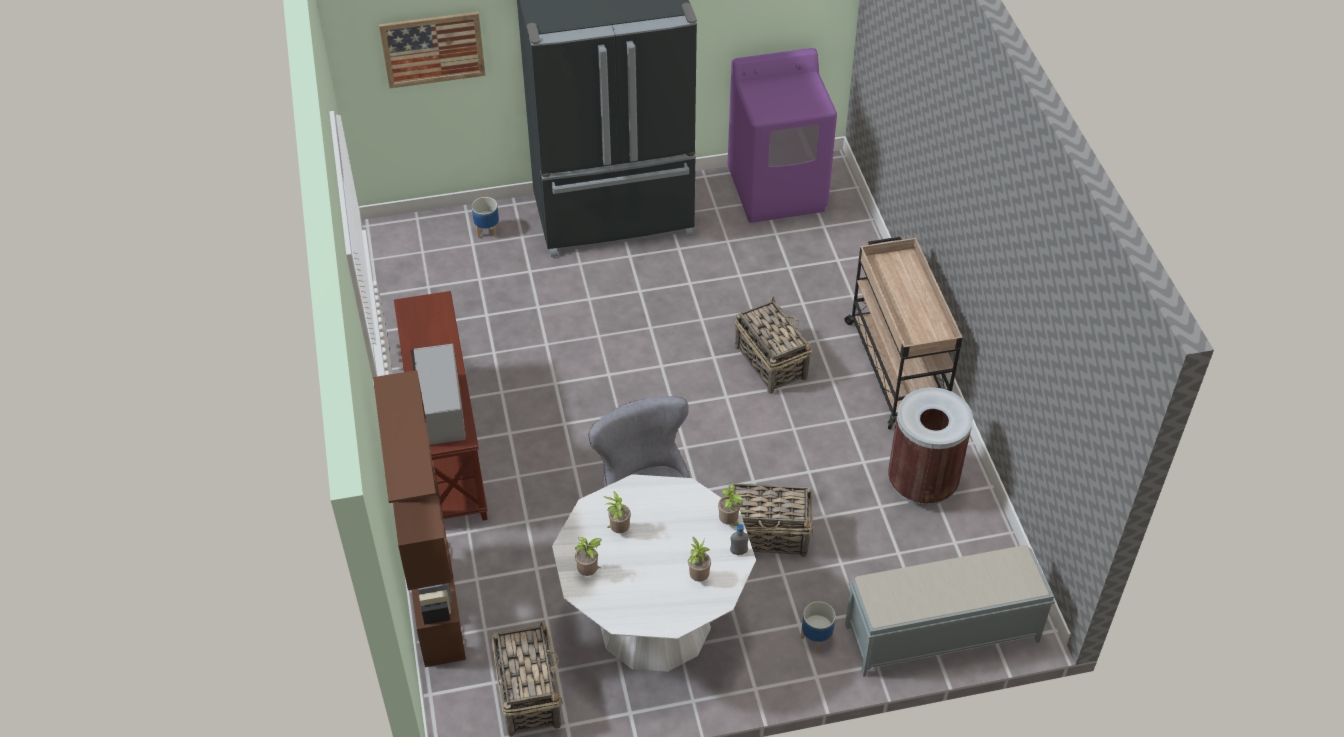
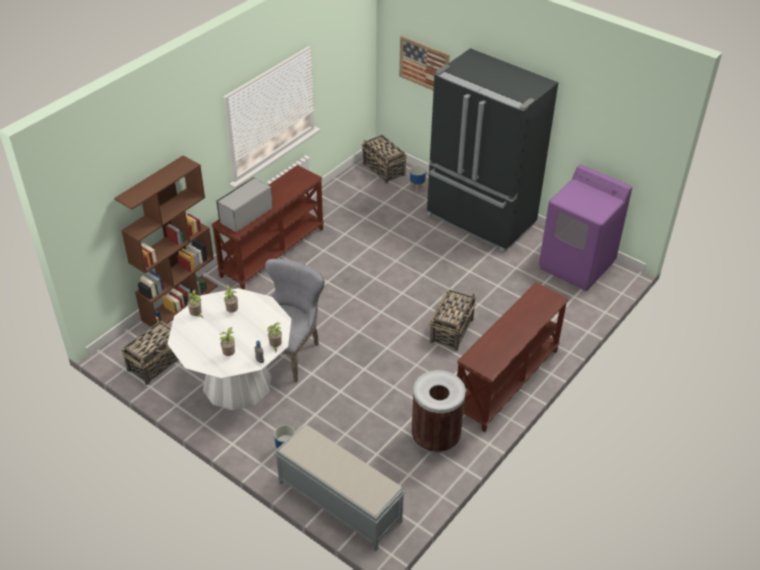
camera: 50 degrees right, 5 degrees down
basket [728,483,813,557] -> basket moved to [362,135,407,184]
beige cart [844,237,963,430] -> brown console table [457,282,569,432]

